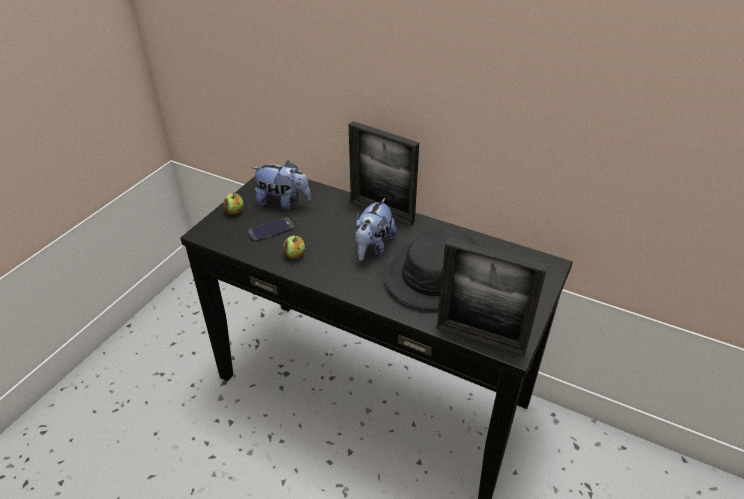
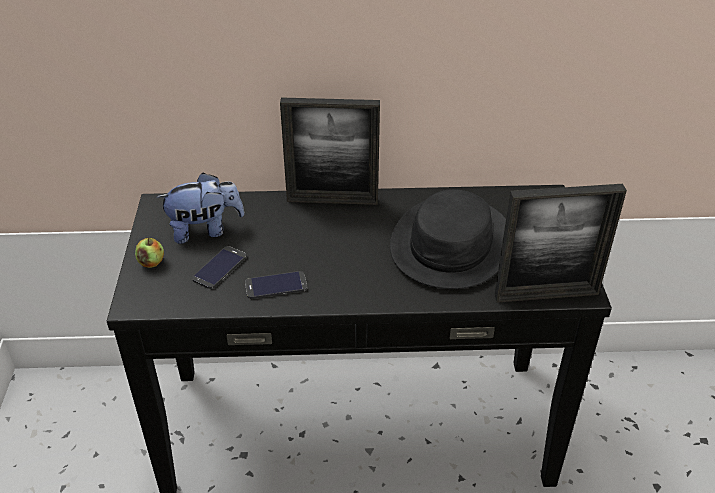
camera: 30 degrees left, 0 degrees up
apple [283,236,305,259] -> phone [245,271,307,299]
plush toy [355,197,397,261] -> none

